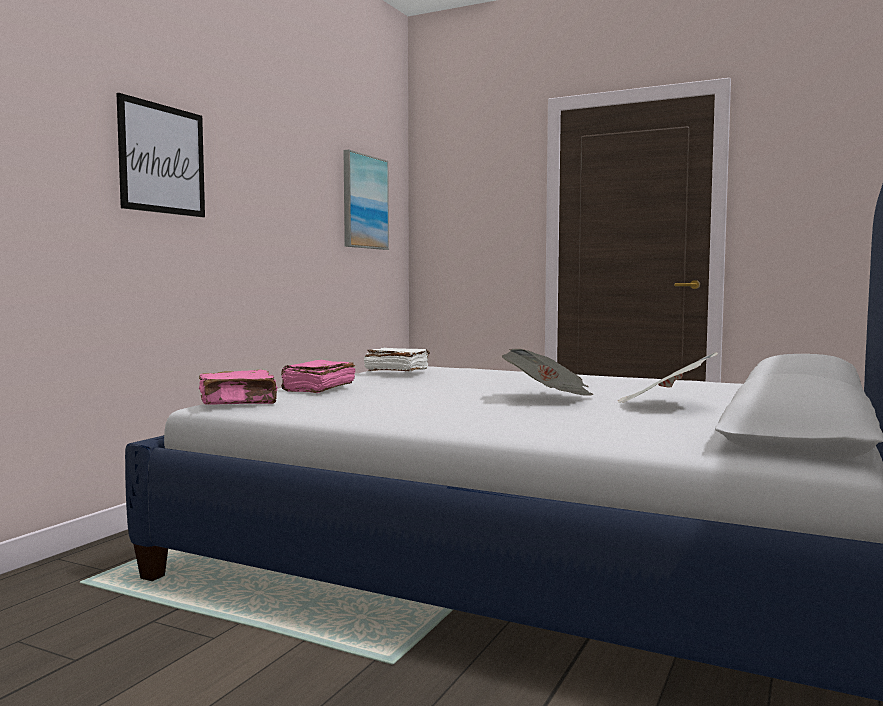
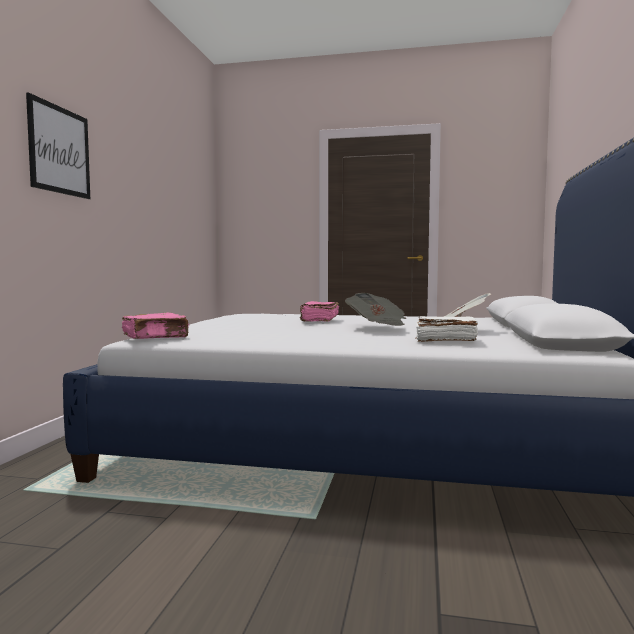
camera: 15 degrees left, 0 degrees up
pink book [281,360,356,393] -> pink book moved to [300,301,339,322]
picture [344,150,389,250] -> none
white book [364,348,430,371] -> white book moved to [416,316,478,342]

